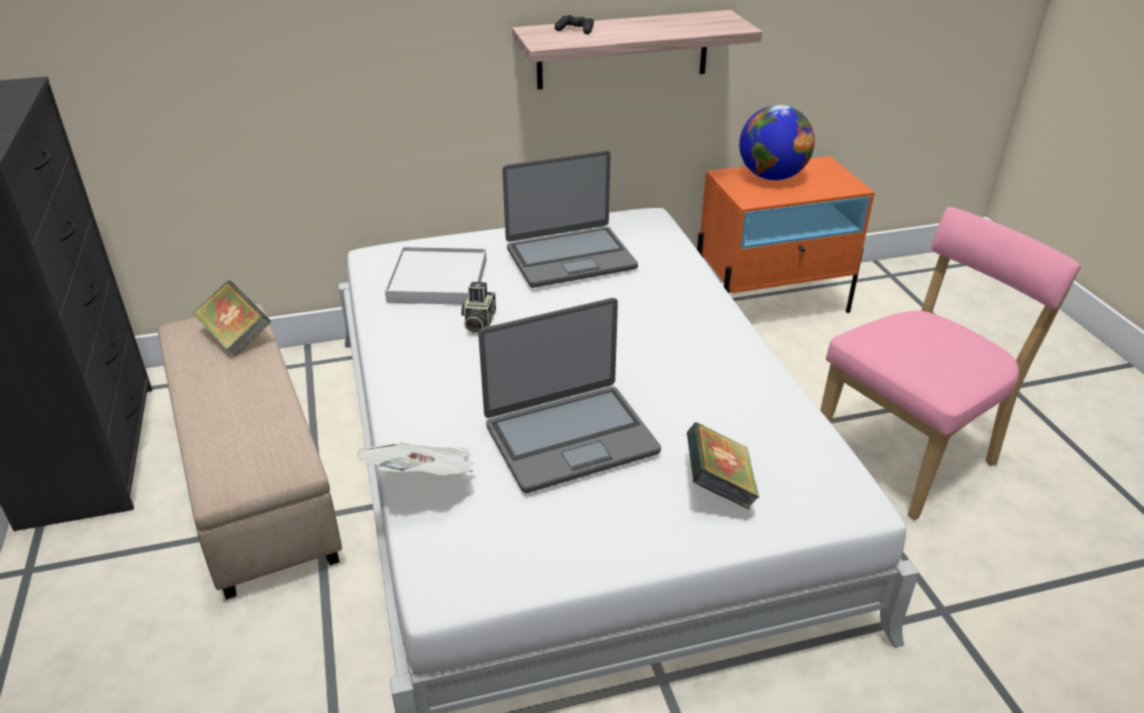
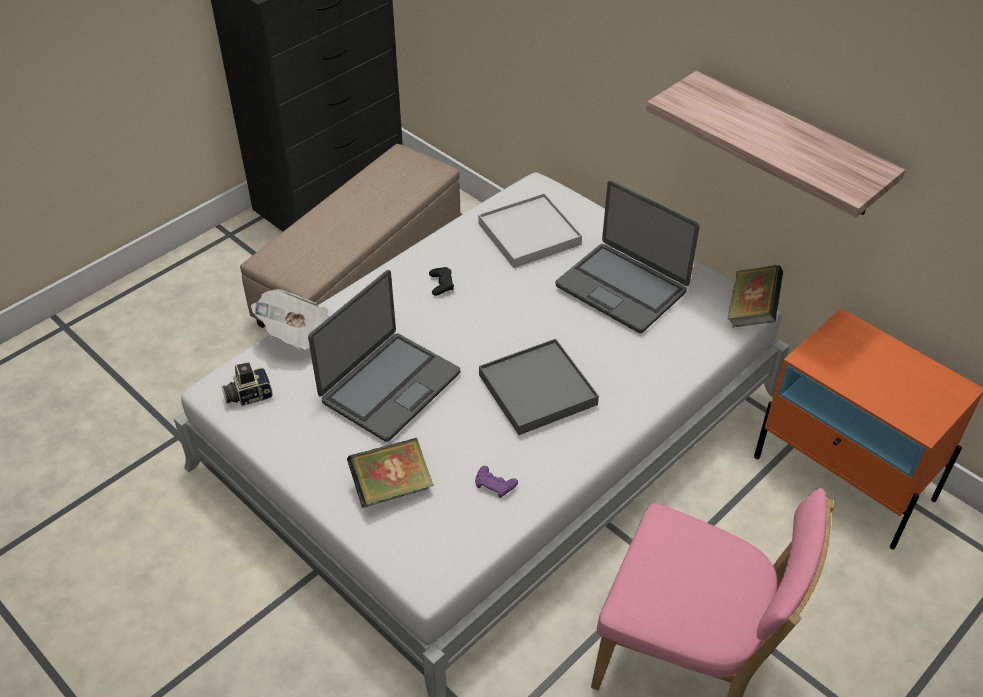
camera: 60 degrees right, 10 degrees up
book [192,281,271,356] -> book moved to [727,265,783,327]
camera [461,282,496,333] -> camera moved to [221,362,273,406]
laptop [478,298,661,493] -> laptop turned 90 degrees counterclockwise [308,270,460,442]
black game controller [554,15,594,35] -> black game controller moved to [429,267,454,296]
globe [739,105,815,180] -> none
none -> purple game controller [475,466,518,498]
none -> grey tray [479,339,599,435]

